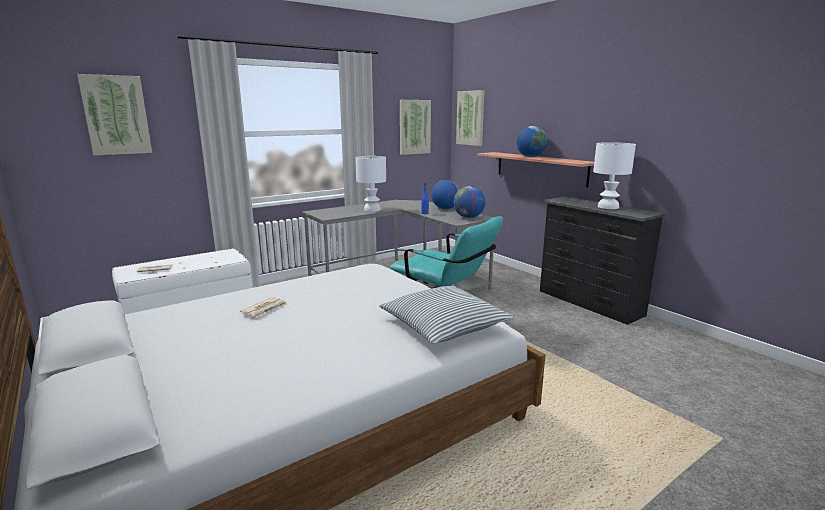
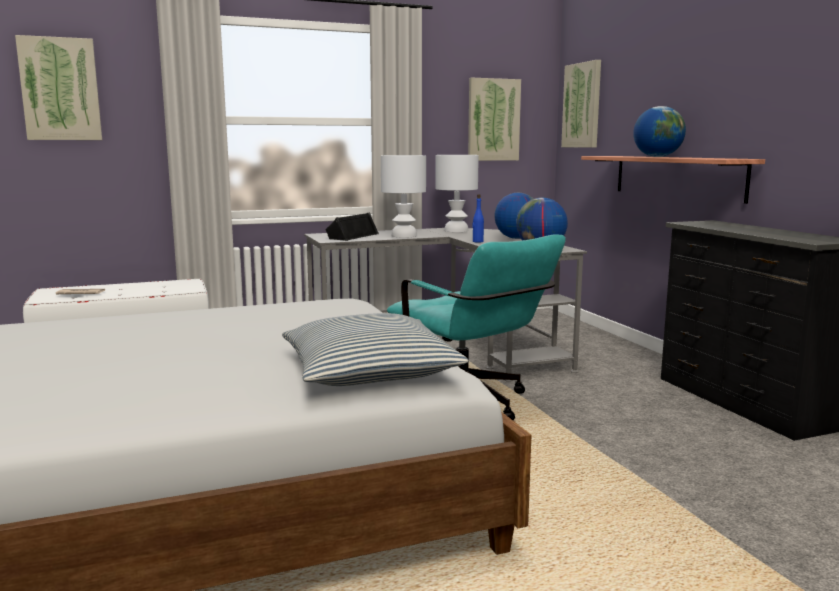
camera: 15 degrees right, 5 degrees down
newspaper [240,297,287,317] -> none
white table lamp [593,142,636,209] -> white table lamp moved to [435,155,479,232]
none -> black speaker [325,212,379,241]

